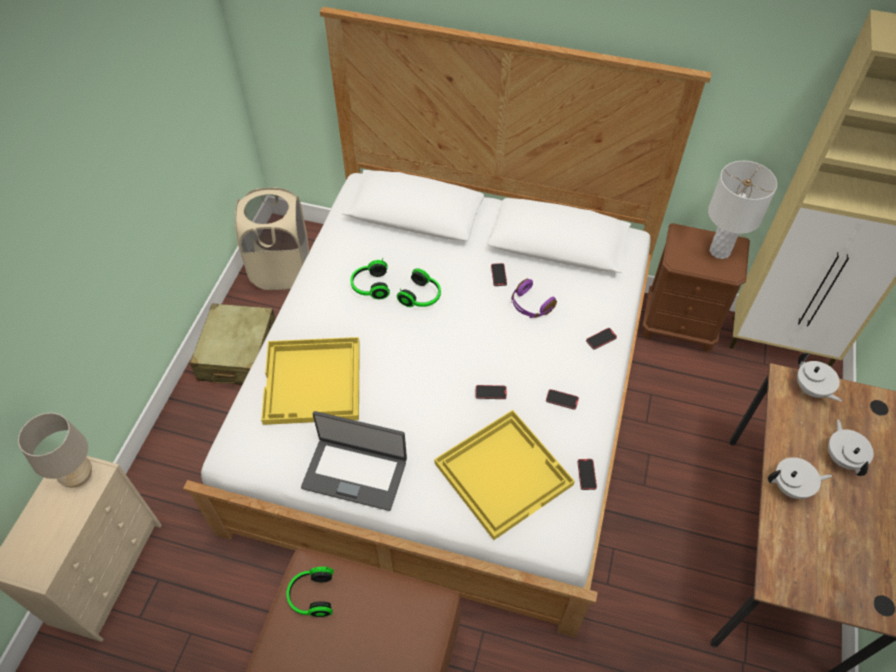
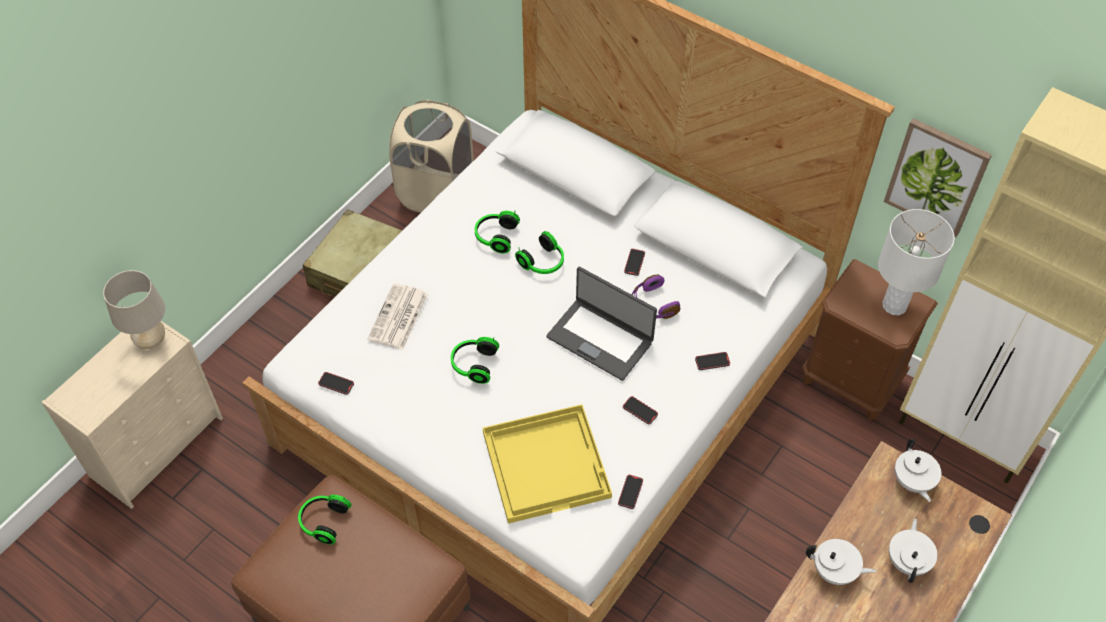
camera: 20 degrees right, 0 degrees up
yellow tray [261,337,360,425] -> newspaper [367,283,428,350]
laptop [301,411,407,511] -> laptop moved to [546,267,657,381]
phone [476,385,507,399] -> phone moved to [318,372,354,395]
none -> headphones [451,337,499,384]
none -> picture [884,118,992,237]

